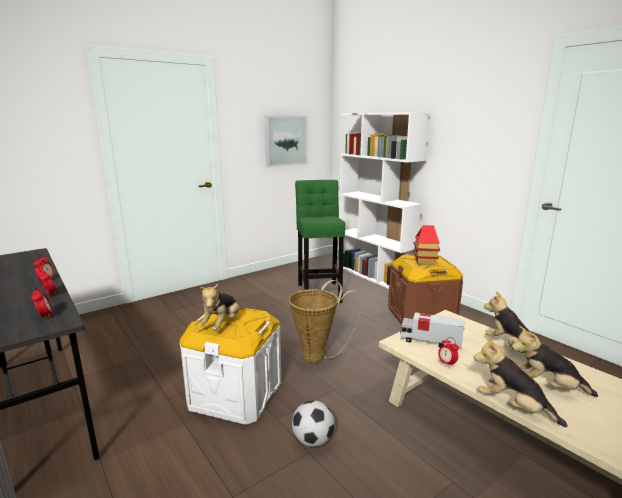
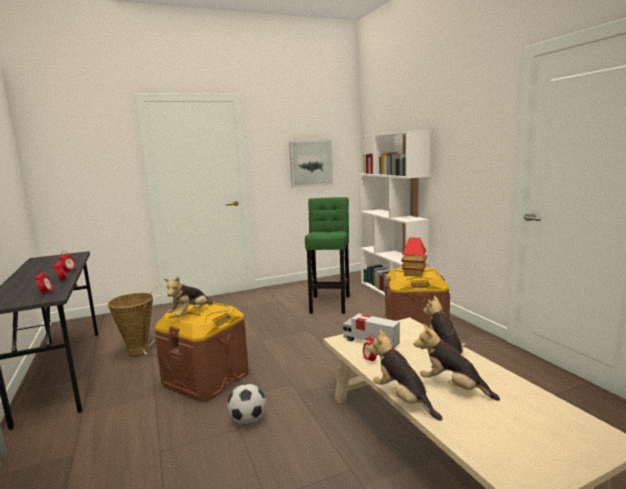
camera: 15 degrees right, 5 degrees down
white storage box [180,307,282,425] -> brown storage box [155,302,249,402]
basket [289,280,361,363] -> basket moved to [107,286,173,357]

